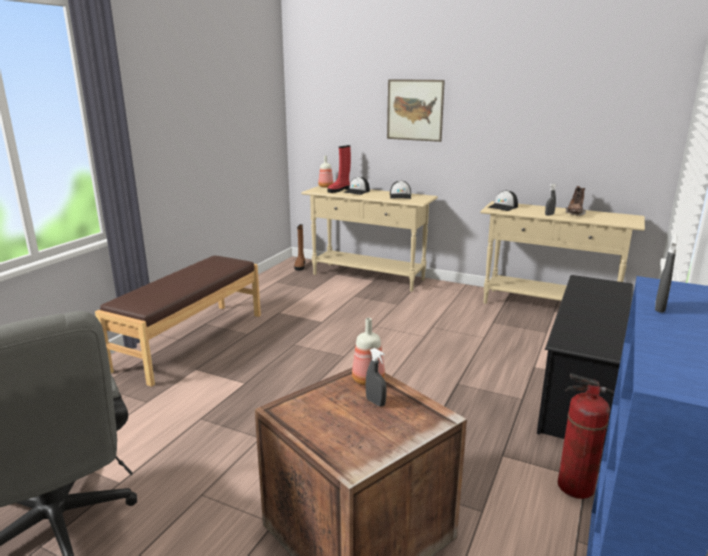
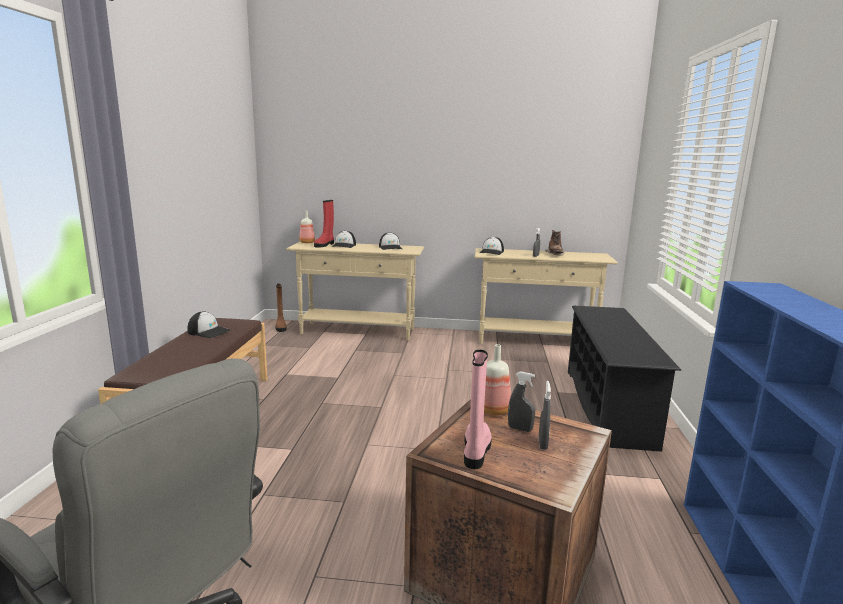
camera: 20 degrees left, 5 degrees down
picture [387,79,445,142] -> none
fire extinguisher [558,373,614,499] -> none
grey spray bottle [655,234,677,313] -> grey spray bottle moved to [539,381,551,450]
none -> cap [187,311,230,338]
none -> pink boot [464,350,492,469]

